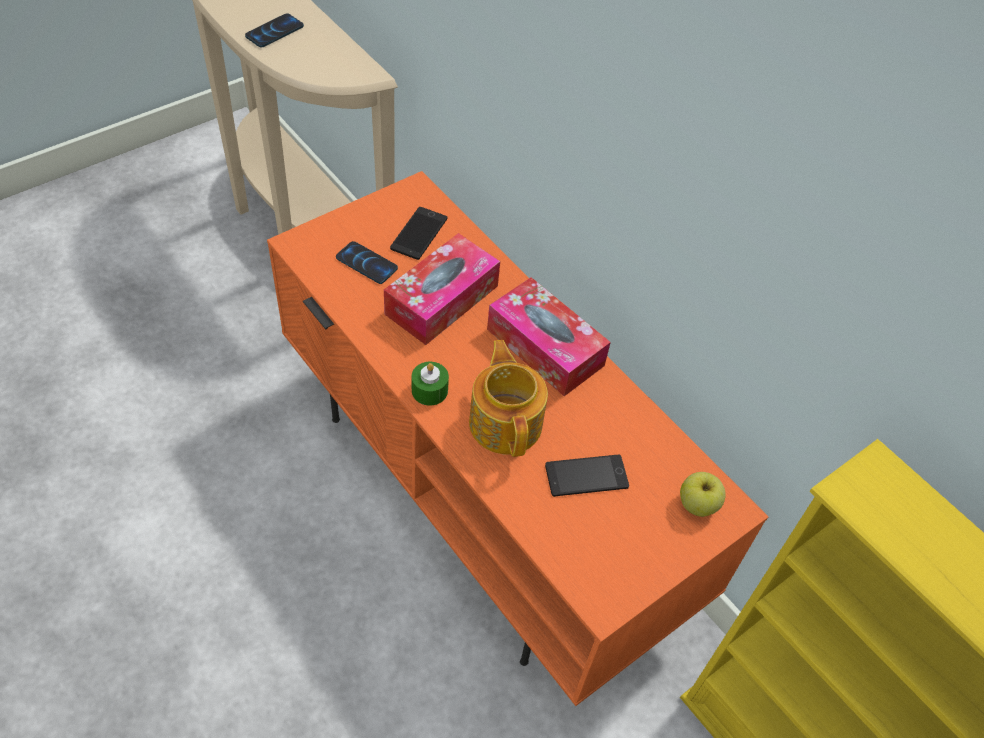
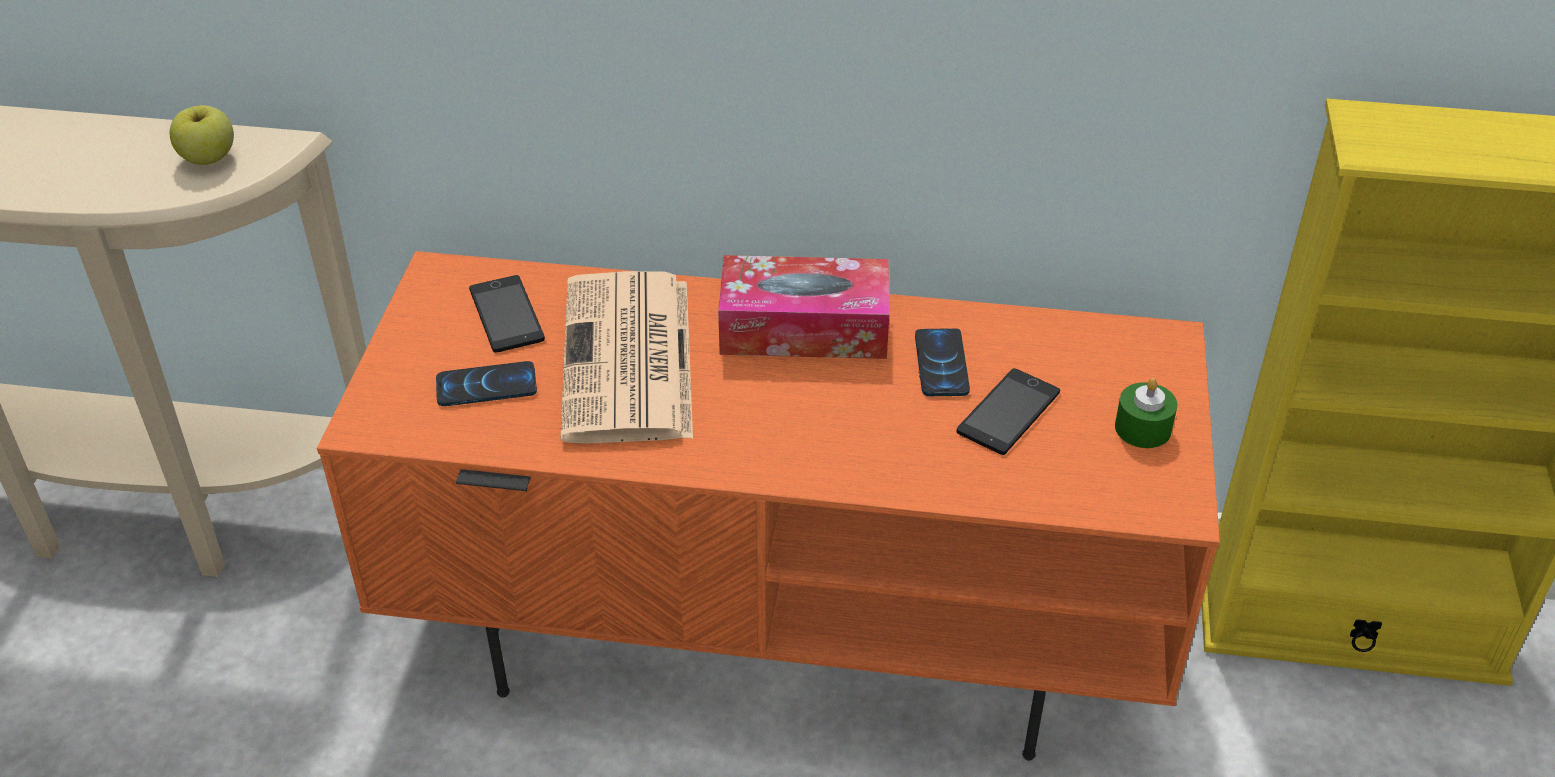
camera: 40 degrees left, 10 degrees down
phone [245,13,304,48] -> phone moved to [915,328,970,396]
tissue box [384,233,500,345] -> newspaper [560,271,693,444]
green candle [412,362,449,406] -> green candle moved to [1115,378,1178,448]
teapot [469,340,548,457] -> none
apple [680,472,726,517] -> apple moved to [170,105,234,165]

